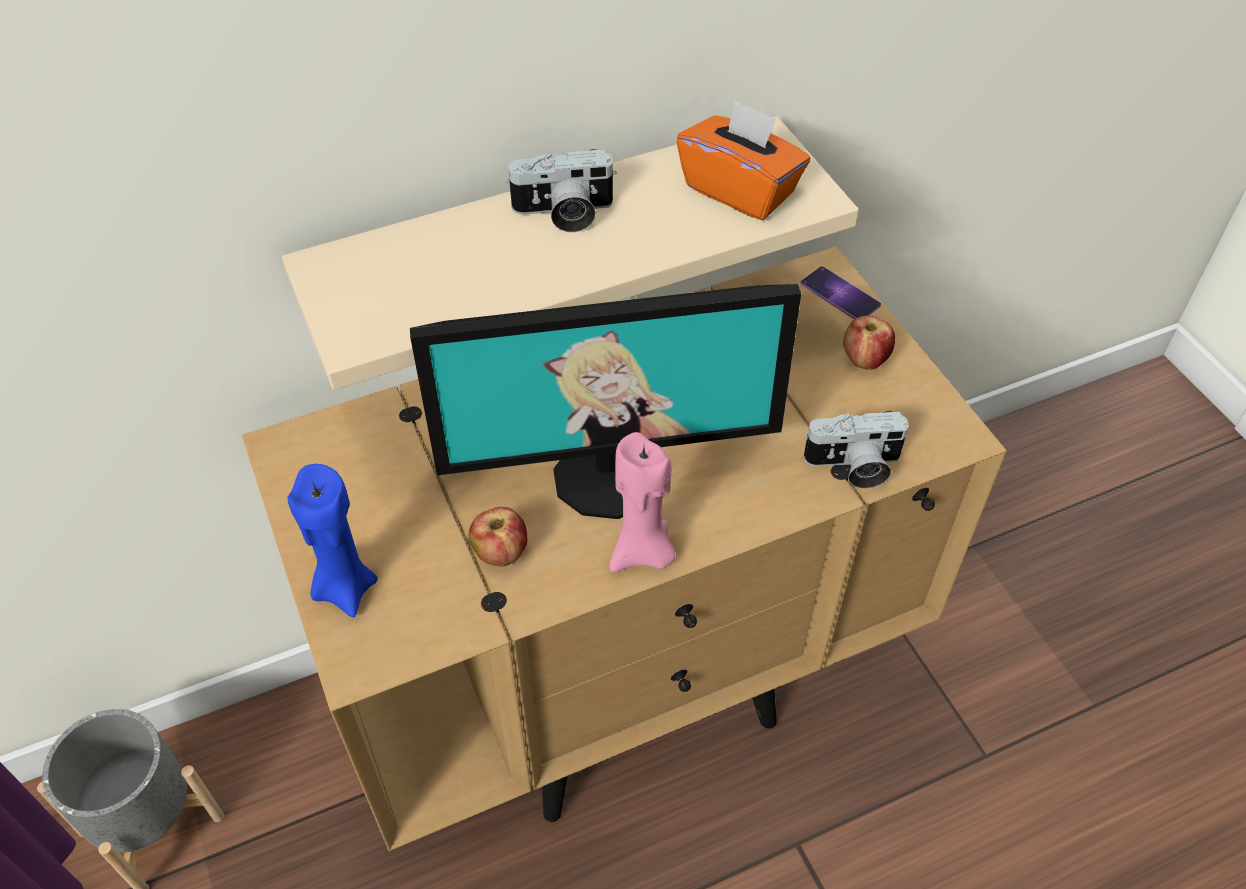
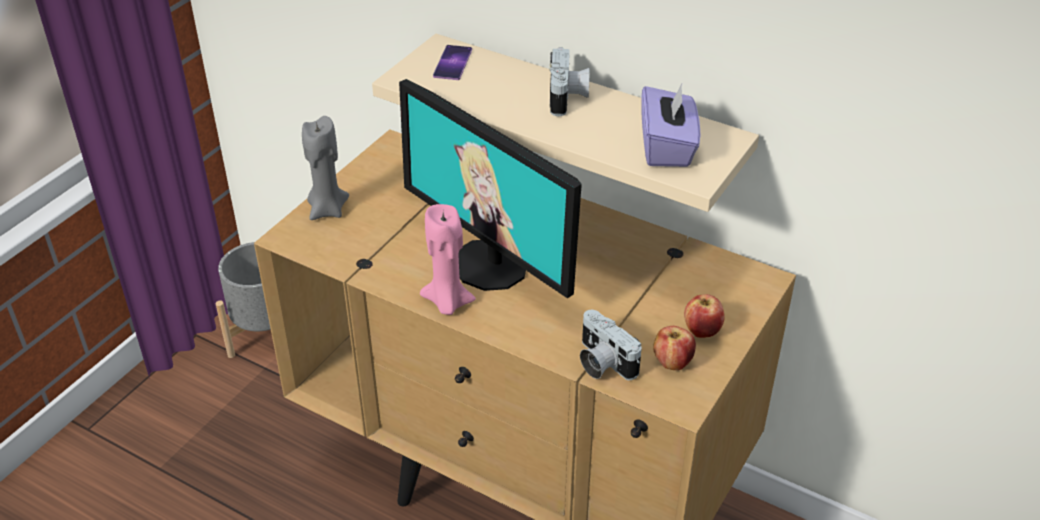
camera: 55 degrees right, 10 degrees down
blue candle [287,464,378,617] -> grey candle [302,116,349,220]
apple [469,507,527,567] -> apple moved to [653,326,696,370]
camera [505,149,617,232] -> camera turned 135 degrees counterclockwise [549,47,590,116]
orange tissue box [676,99,810,220] -> purple tissue box [642,84,700,167]
phone [800,266,881,319] -> phone moved to [433,45,472,80]

